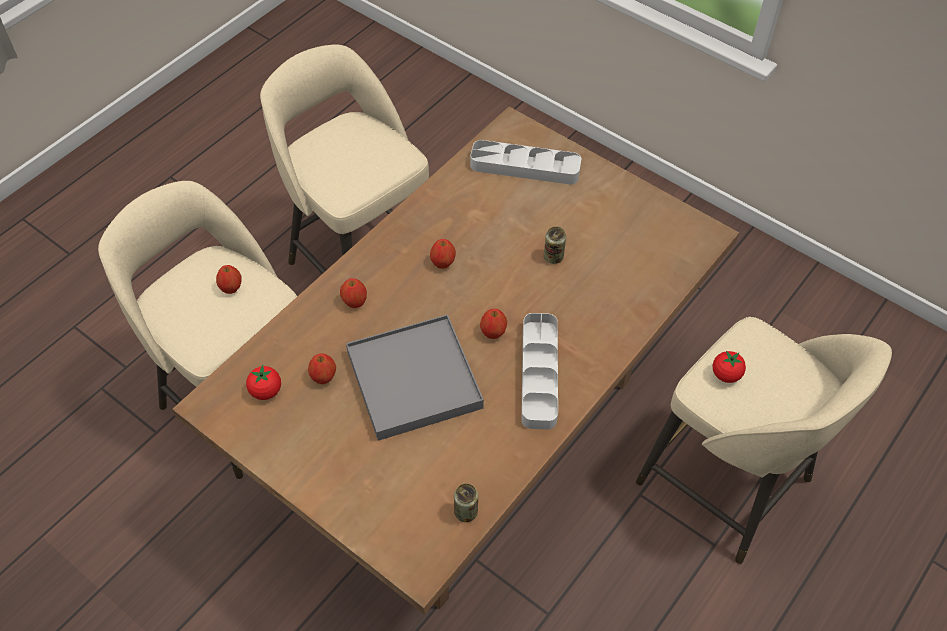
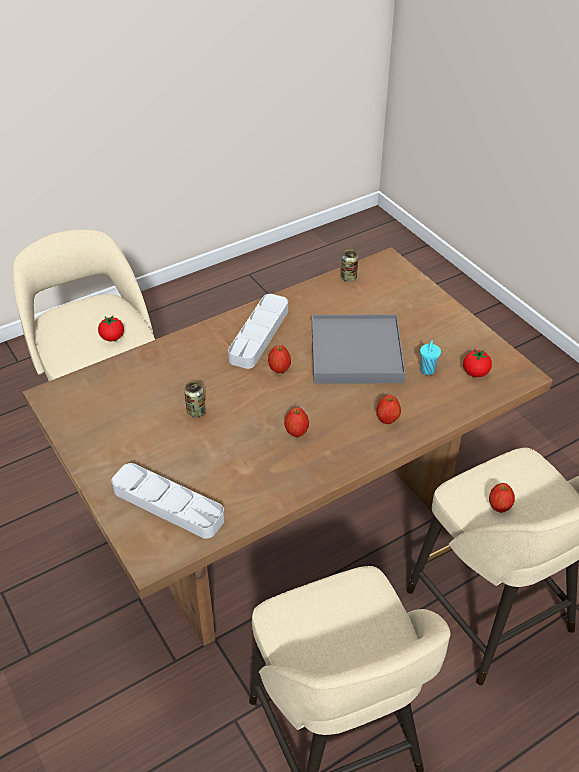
camera: 160 degrees left, 10 degrees down
apple [308,354,336,384] -> turquoise cup [420,340,441,375]

